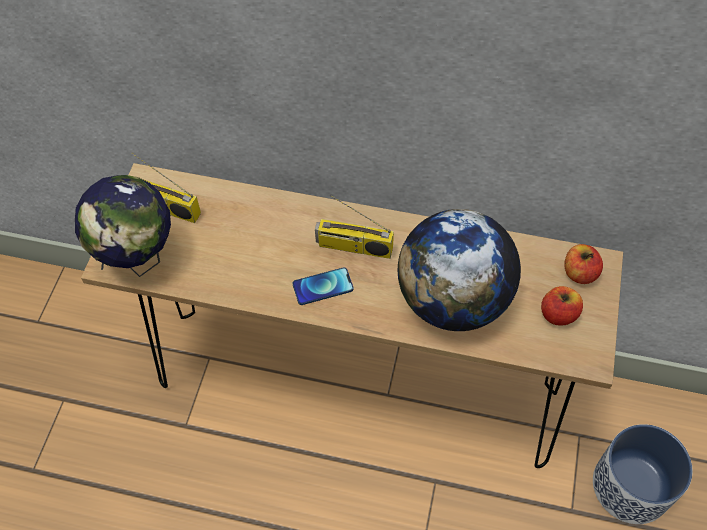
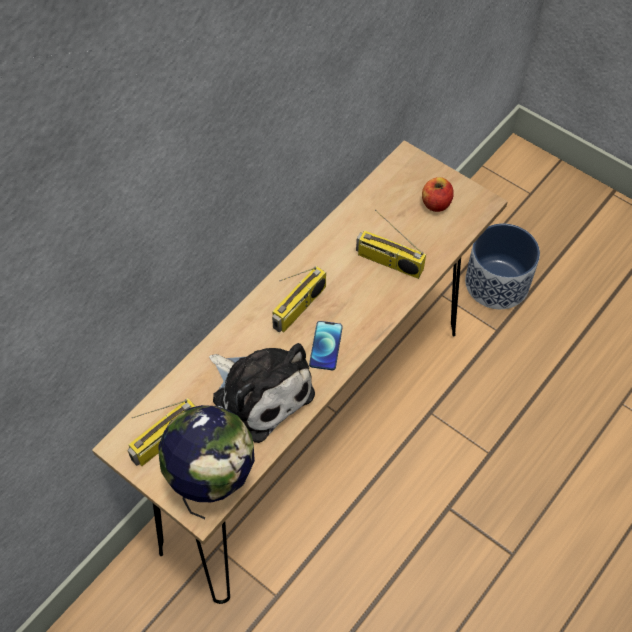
camera: 65 degrees left, 0 degrees up
globe [398,209,521,331] -> radio [356,210,426,279]
apple [564,244,603,284] -> none
none -> plush toy [209,343,315,443]

